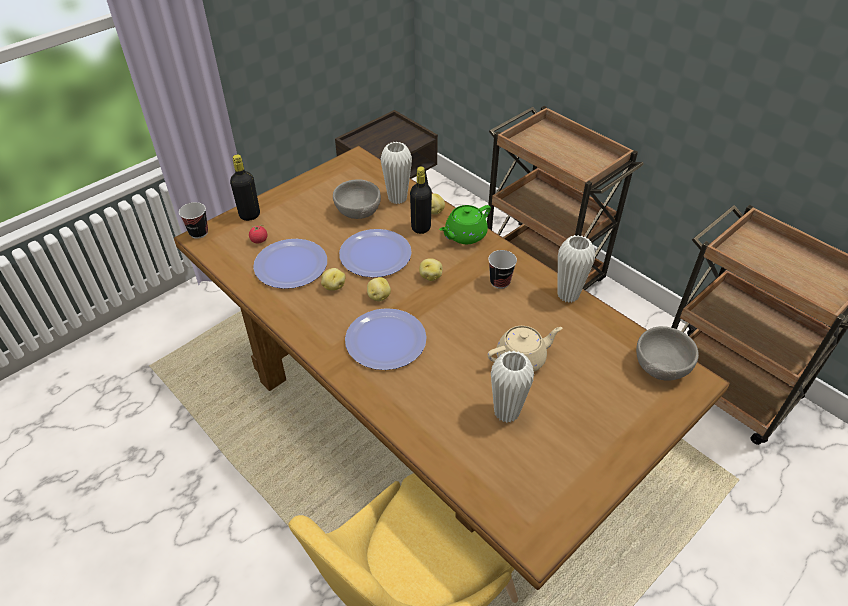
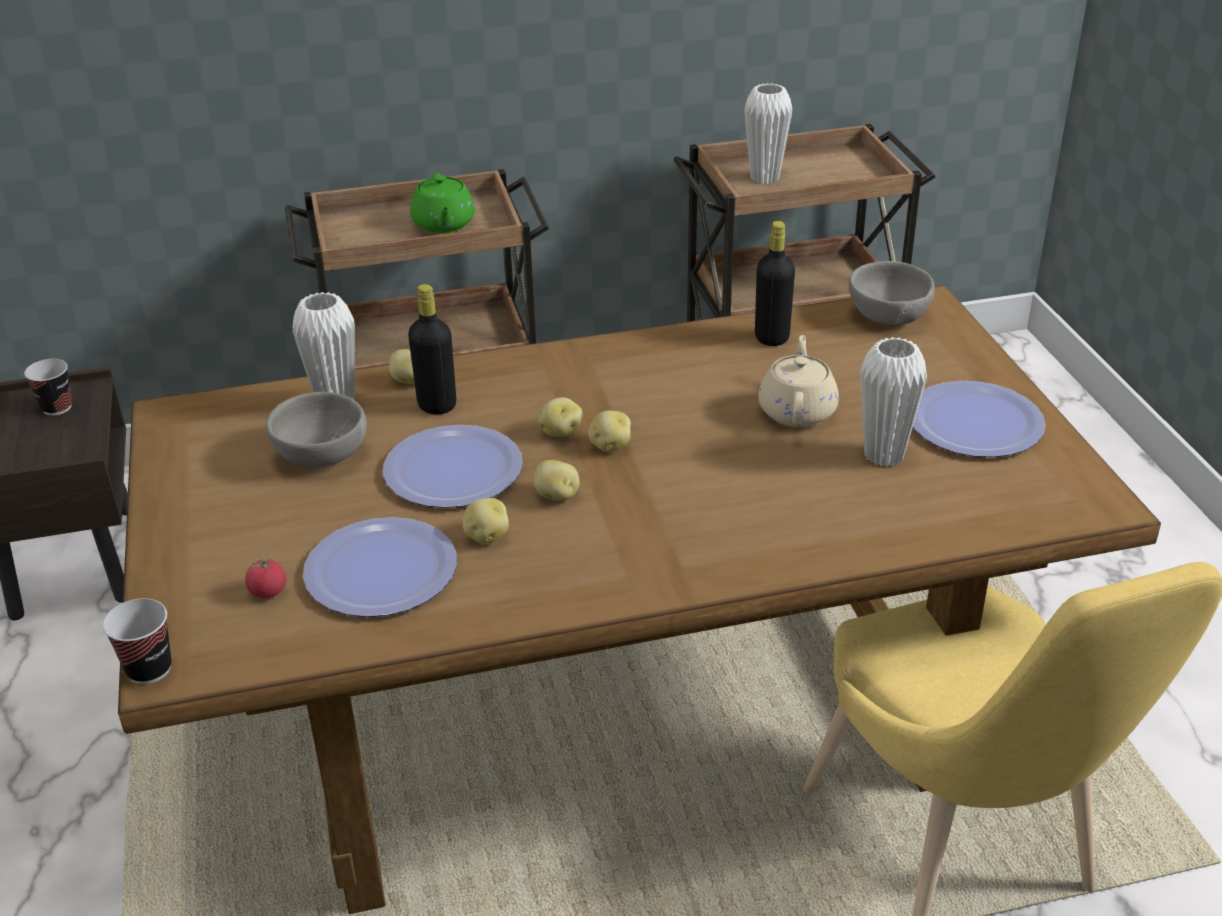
camera: 60 degrees left, 10 degrees down
black bottle [230,154,260,221] -> black bottle moved to [755,221,795,346]
plate [345,308,427,370] -> plate moved to [913,381,1046,457]
green teapot [439,205,491,244] -> green teapot moved to [410,173,475,233]
cup [488,250,517,289] -> cup moved to [24,359,72,416]
white vase [557,235,595,303] -> white vase moved to [744,83,792,184]
none -> potato [588,411,631,452]

